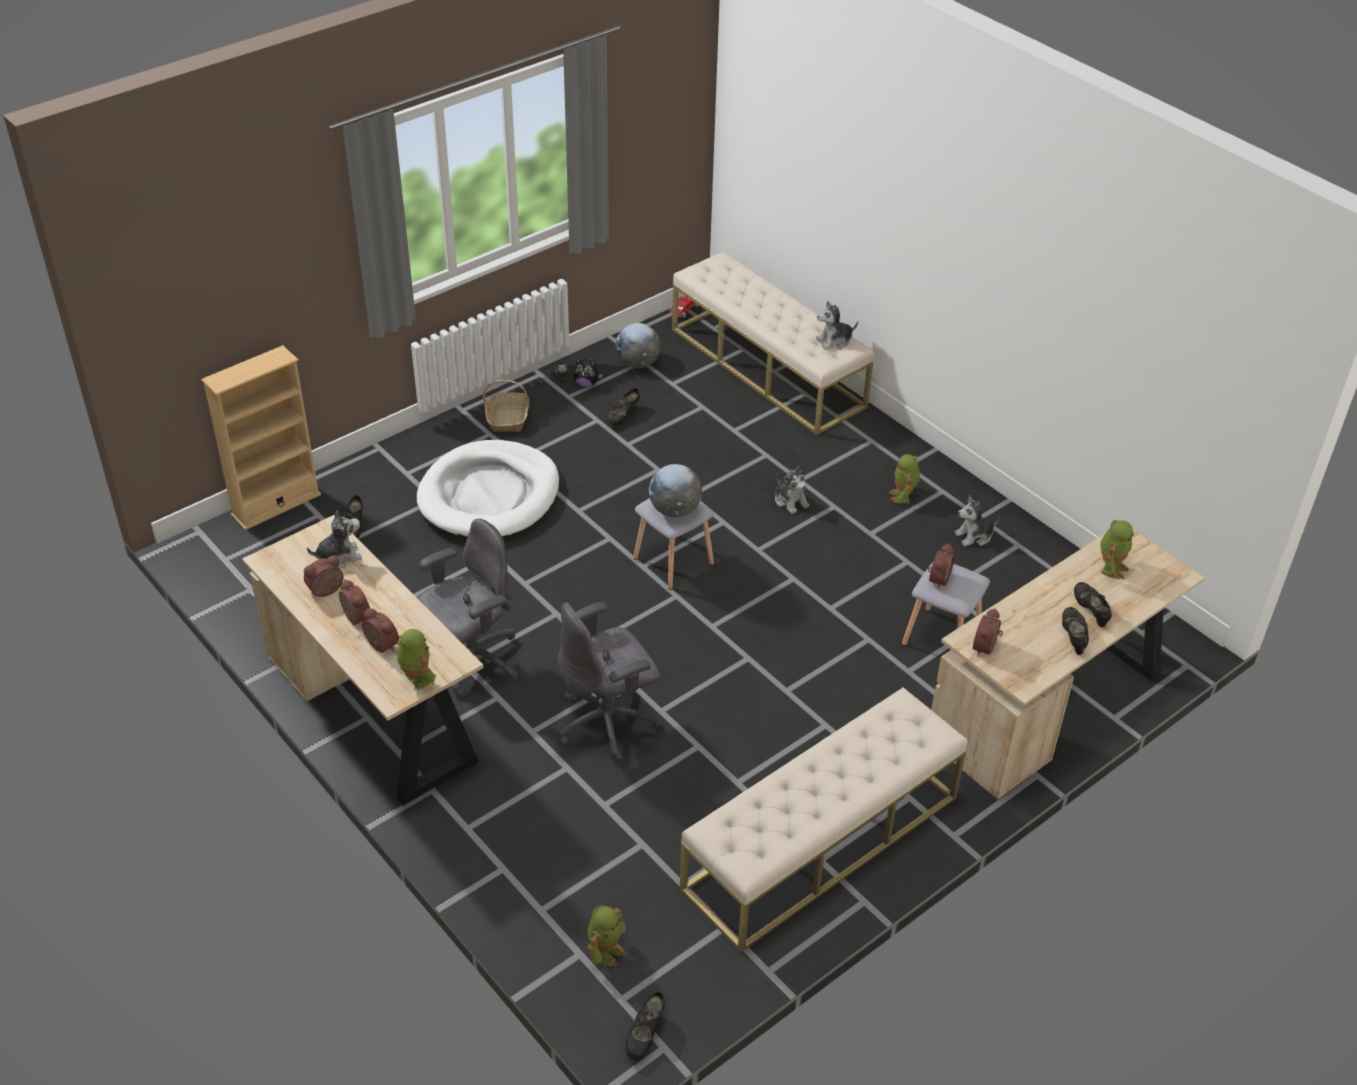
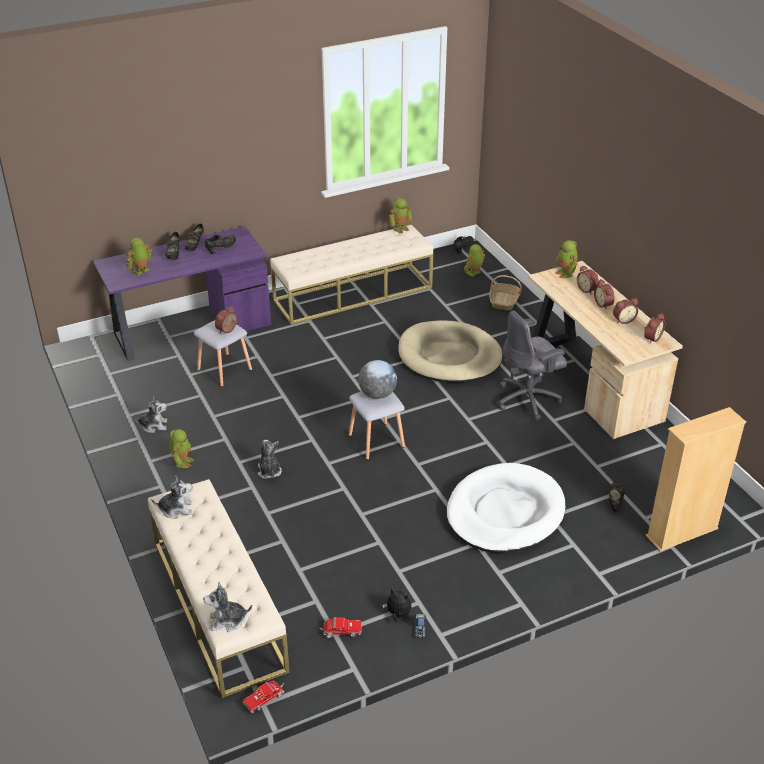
camera: 165 degrees left, 5 degrees down
plush toy [307,511,362,568] -> plush toy moved to [203,582,252,632]
basket [483,380,529,432] -> basket moved to [489,275,522,310]
grey office chair [558,602,660,762] -> beige dog bed [398,320,503,383]
black shoe [607,388,640,426] -> black shoe moved to [205,235,236,254]
globe [616,323,661,368] -> toy truck [319,617,361,638]
beige desk [931,530,1204,799] -> purple desk [93,226,271,361]
alarm clock [973,608,1003,656] -> alarm clock moved to [644,313,665,343]
none -> toy robot [389,198,412,233]

